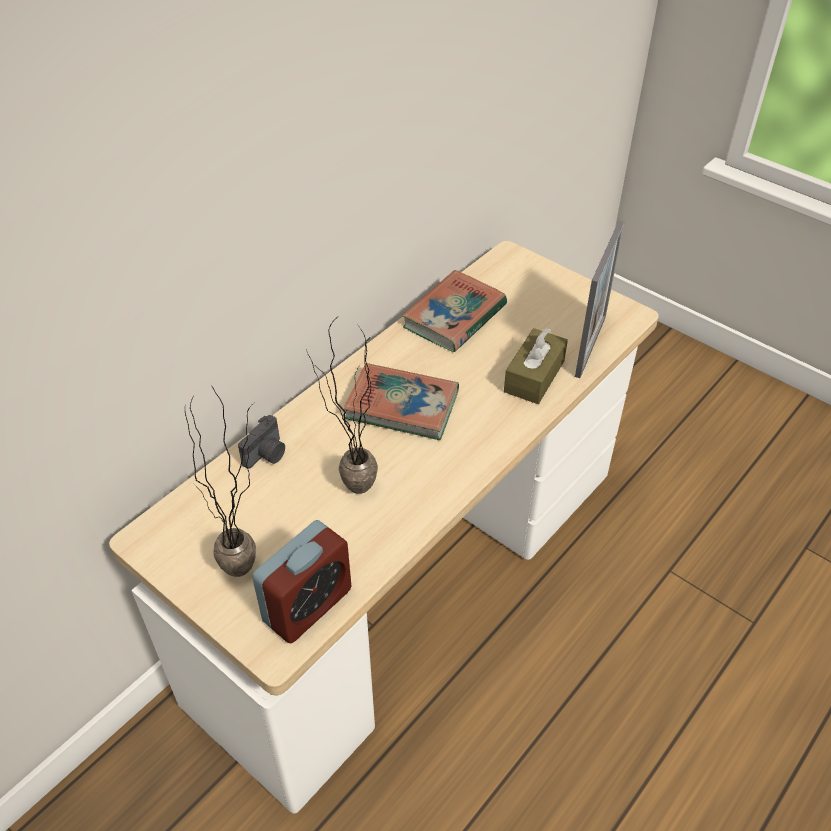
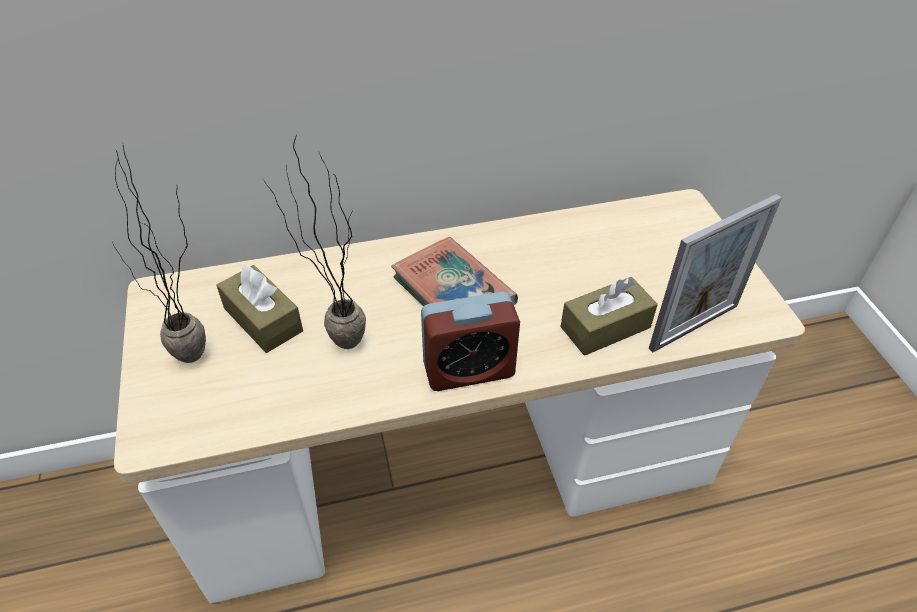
camera: 35 degrees right, 0 degrees up
camera [238,415,285,469] -> none
alarm clock [252,520,351,644] -> alarm clock moved to [421,292,520,391]
book [402,270,507,352] -> none
none -> brown tissue box [216,265,303,353]

